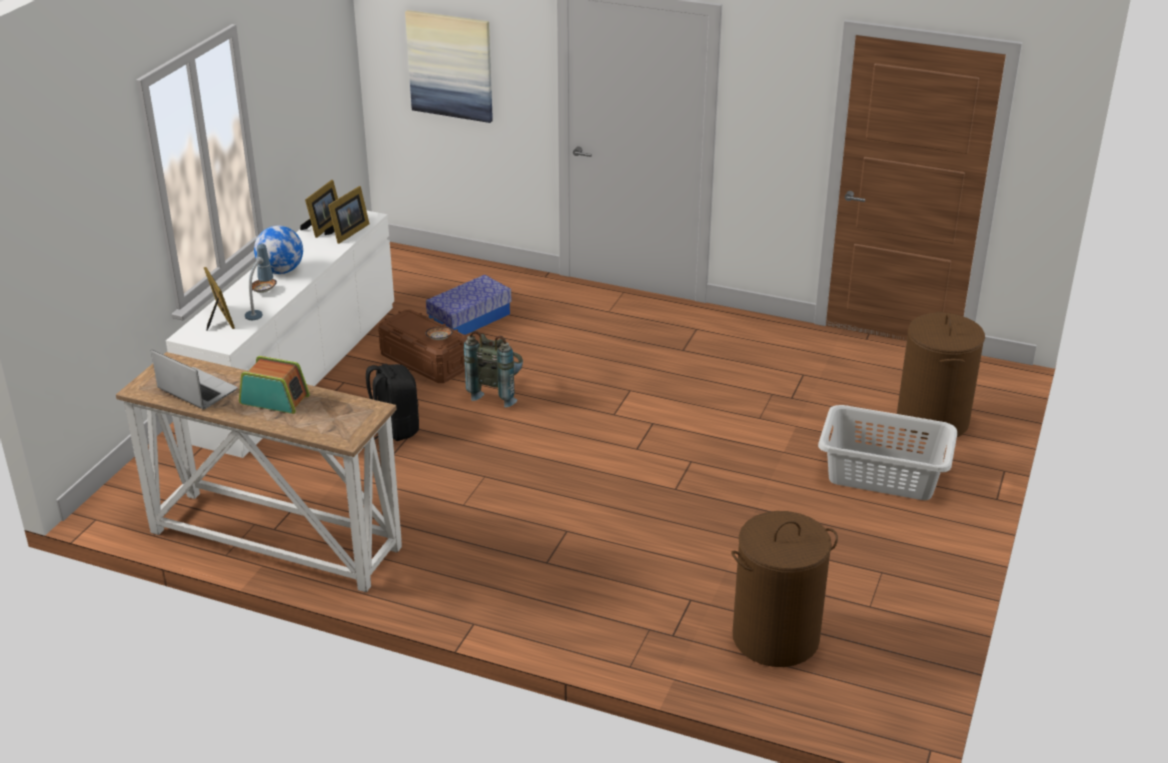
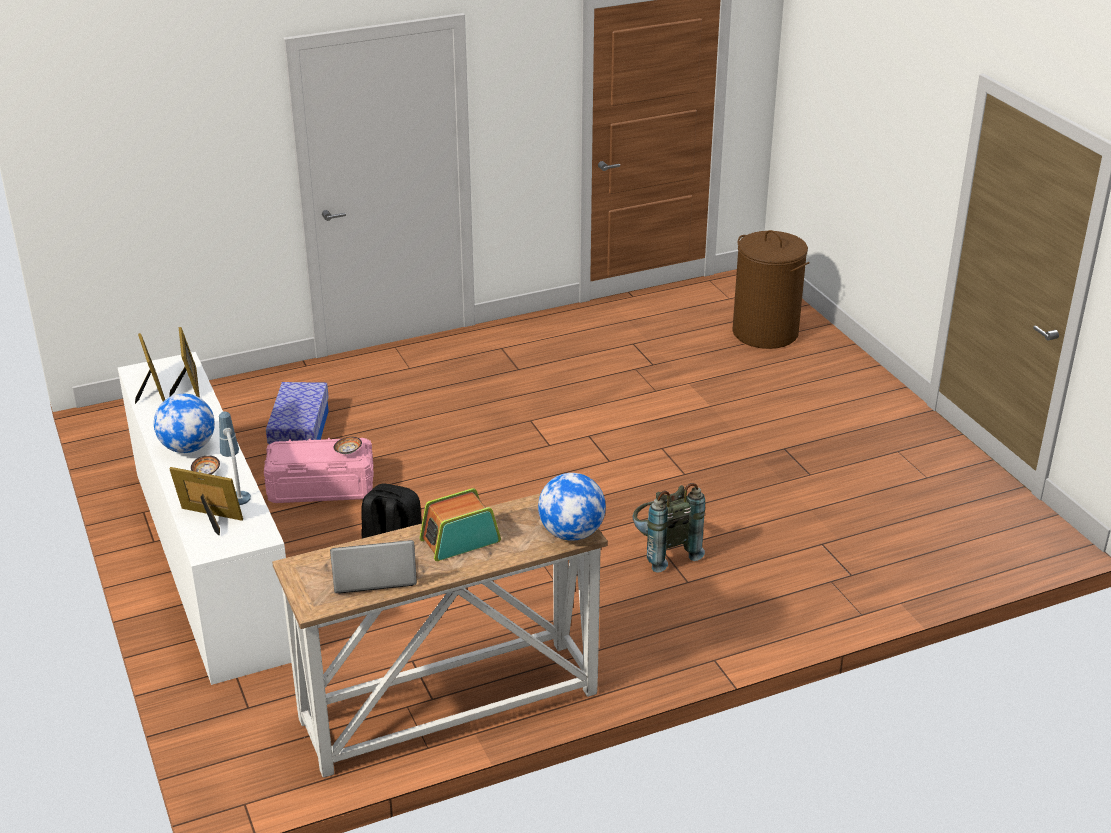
camera: 45 degrees left, 0 degrees up
brown storage box [378,310,468,383] -> pink storage box [264,438,374,503]
picture [405,10,493,123] -> none
grey backpack [464,331,523,408] -> grey backpack moved to [632,483,705,573]
brown laundry basket [731,511,838,667] -> none
grey laundry basket [818,405,957,500] -> none
none -> globe [538,473,606,541]

